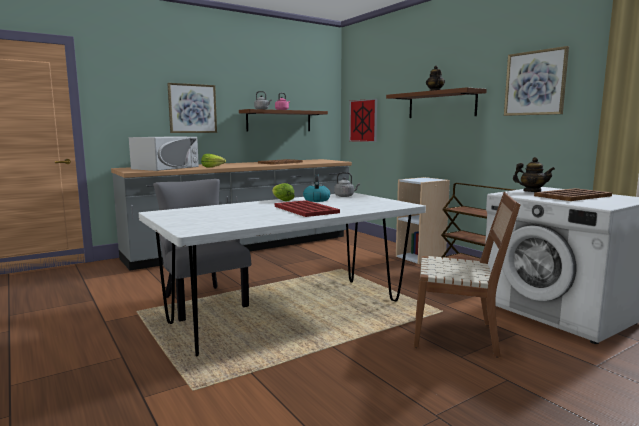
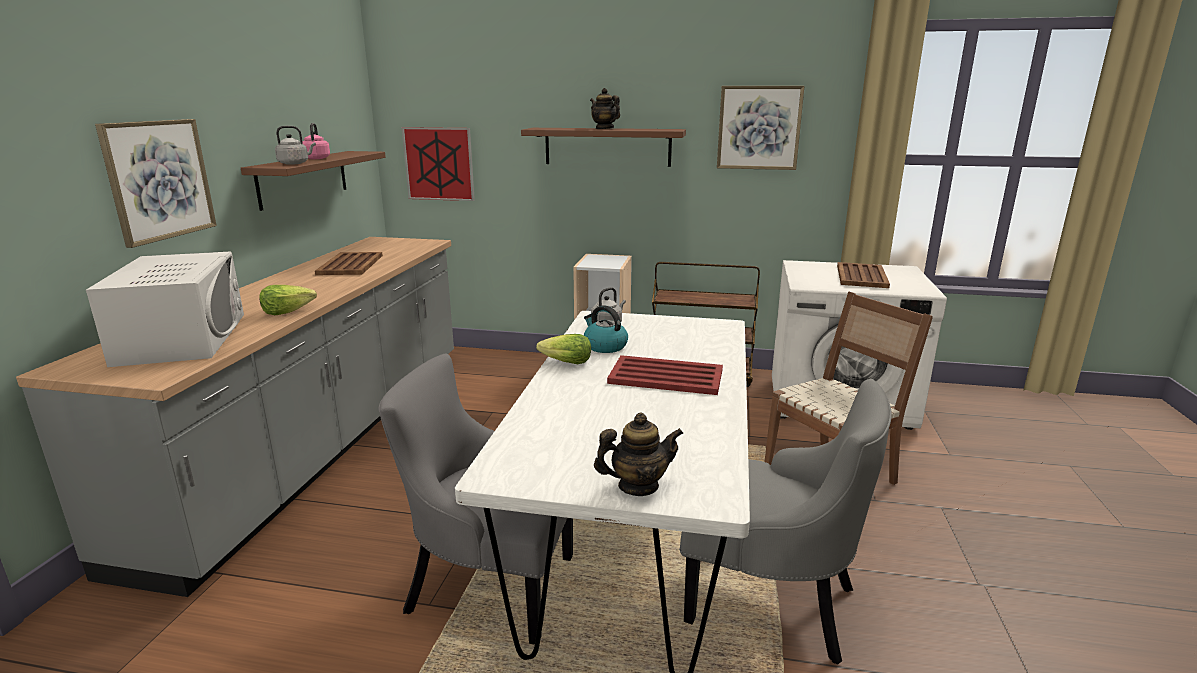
camera: 45 degrees left, 10 degrees up
teapot [513,157,555,192] -> teapot moved to [594,412,683,496]
none -> grey chair [679,379,892,665]

